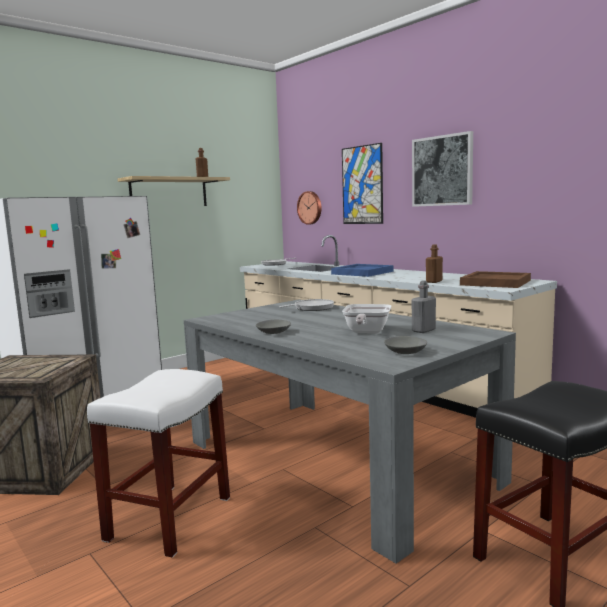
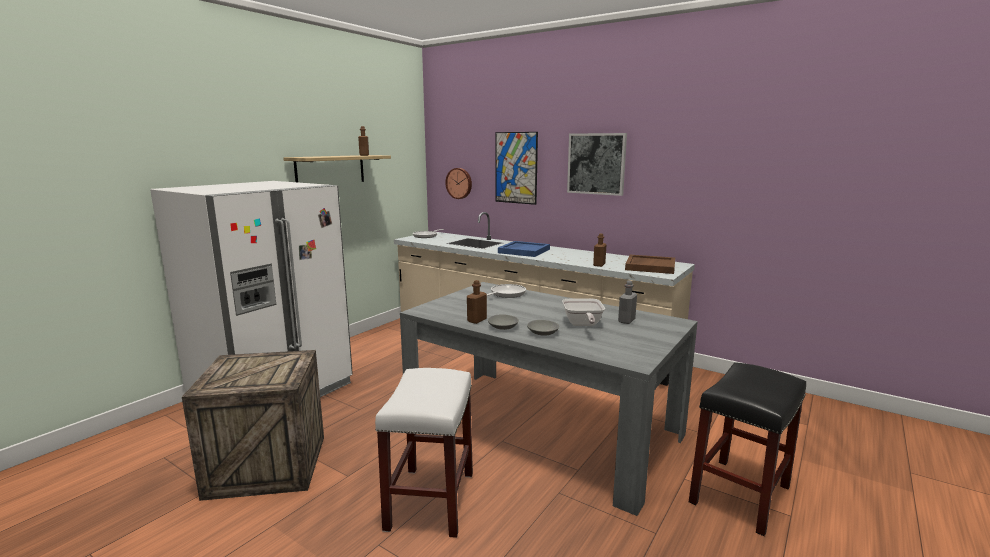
camera: 15 degrees left, 5 degrees up
grey bowl [384,336,427,354] -> grey bowl moved to [527,320,559,336]
none -> brown bottle [467,280,487,324]

